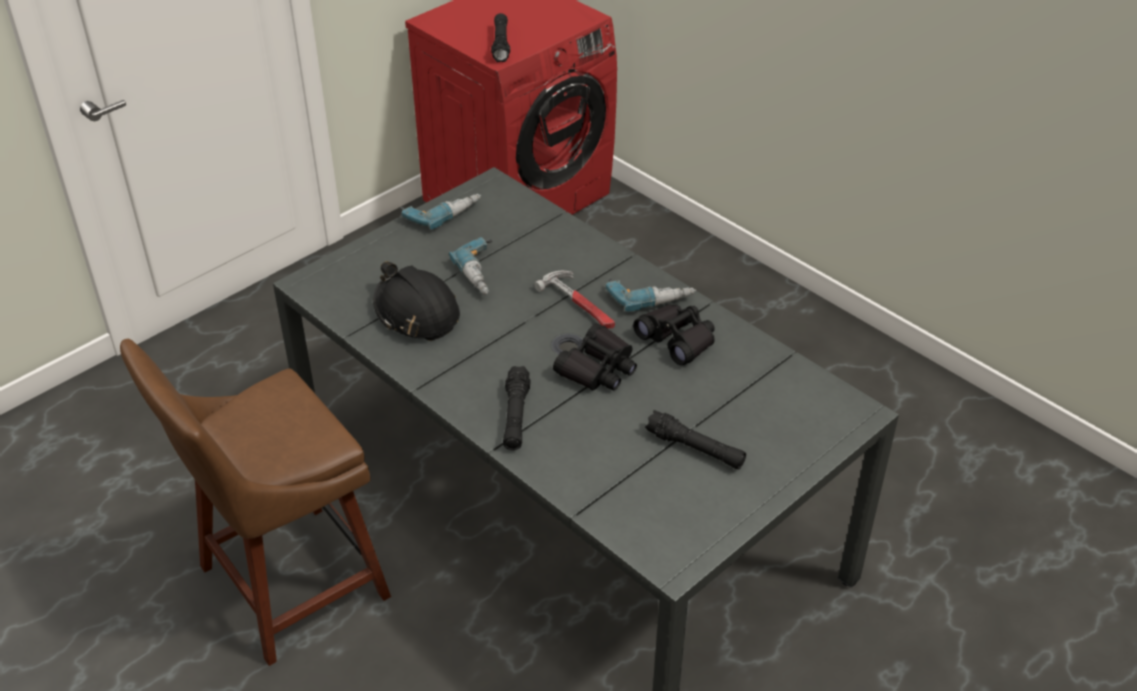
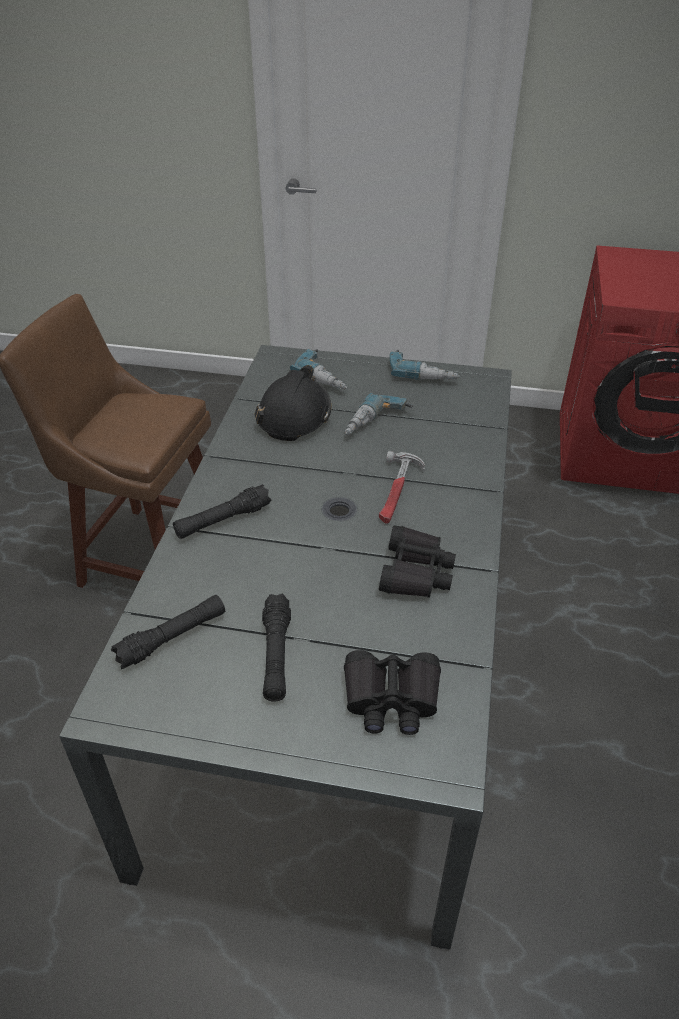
camera: 55 degrees right, 0 degrees up
black flashlight [491,13,510,62] -> black flashlight moved to [111,595,225,669]
black binoculars [553,323,637,390] -> black binoculars moved to [344,650,441,735]
power drill [605,278,696,312] -> power drill moved to [290,349,348,390]

